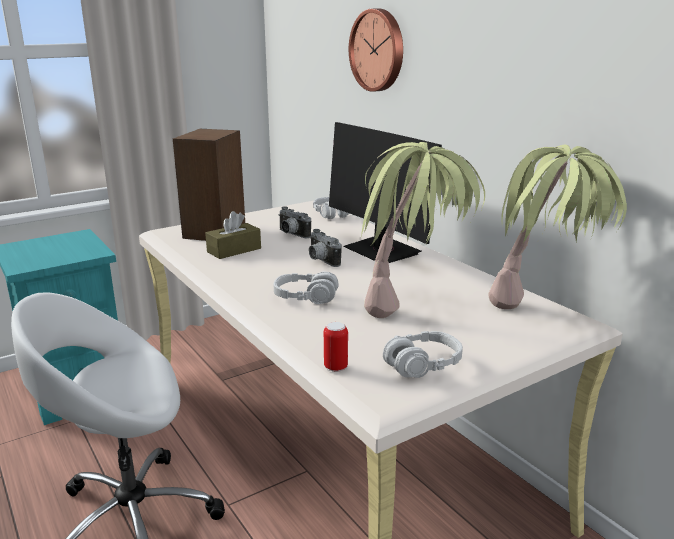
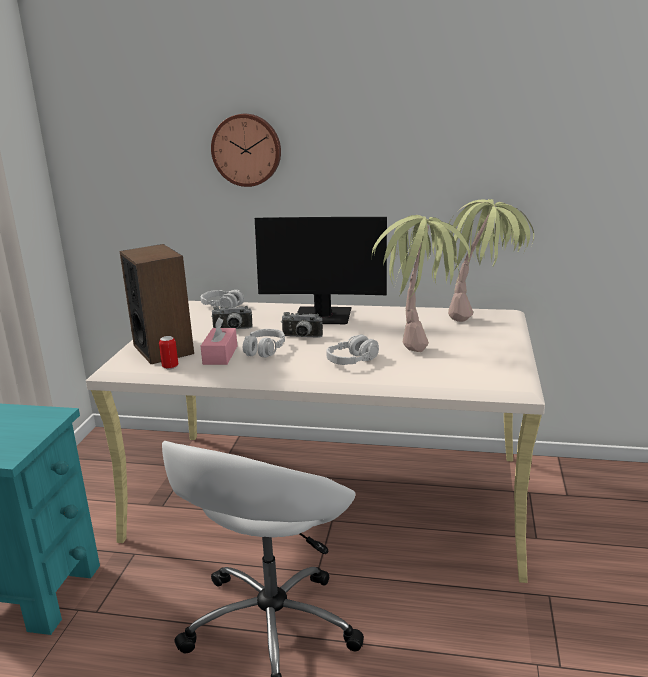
camera: 45 degrees left, 0 degrees up
brown tissue box [205,211,261,259] -> pink tissue box [200,318,237,365]
can [324,322,348,372] -> can moved to [159,336,178,369]
grey headphones [383,331,463,378] -> grey headphones moved to [243,329,285,358]

